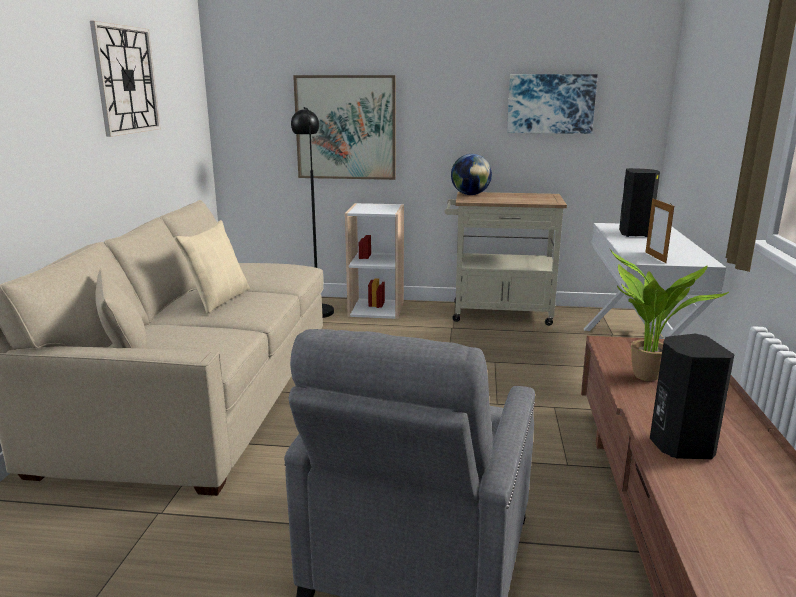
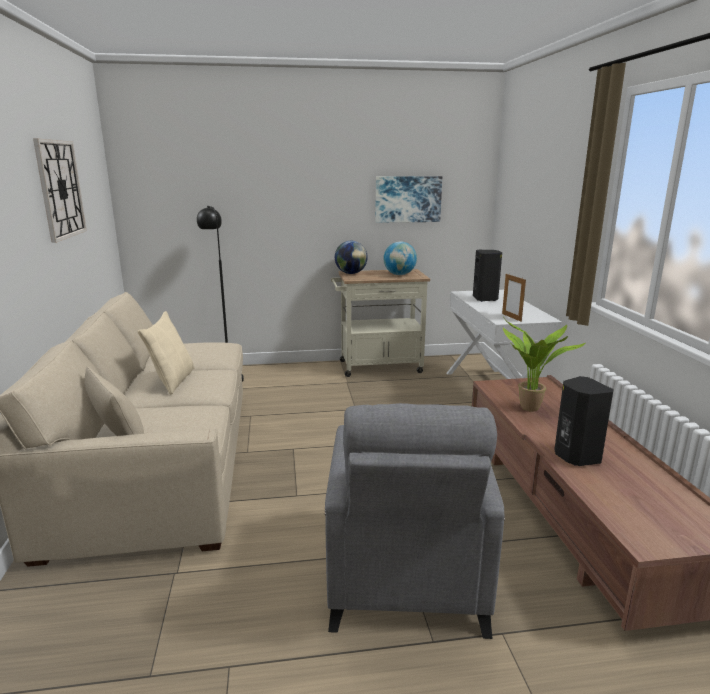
camera: 15 degrees left, 0 degrees up
picture [293,75,396,180] -> none
bookcase [345,203,404,319] -> none
none -> globe [383,241,417,275]

